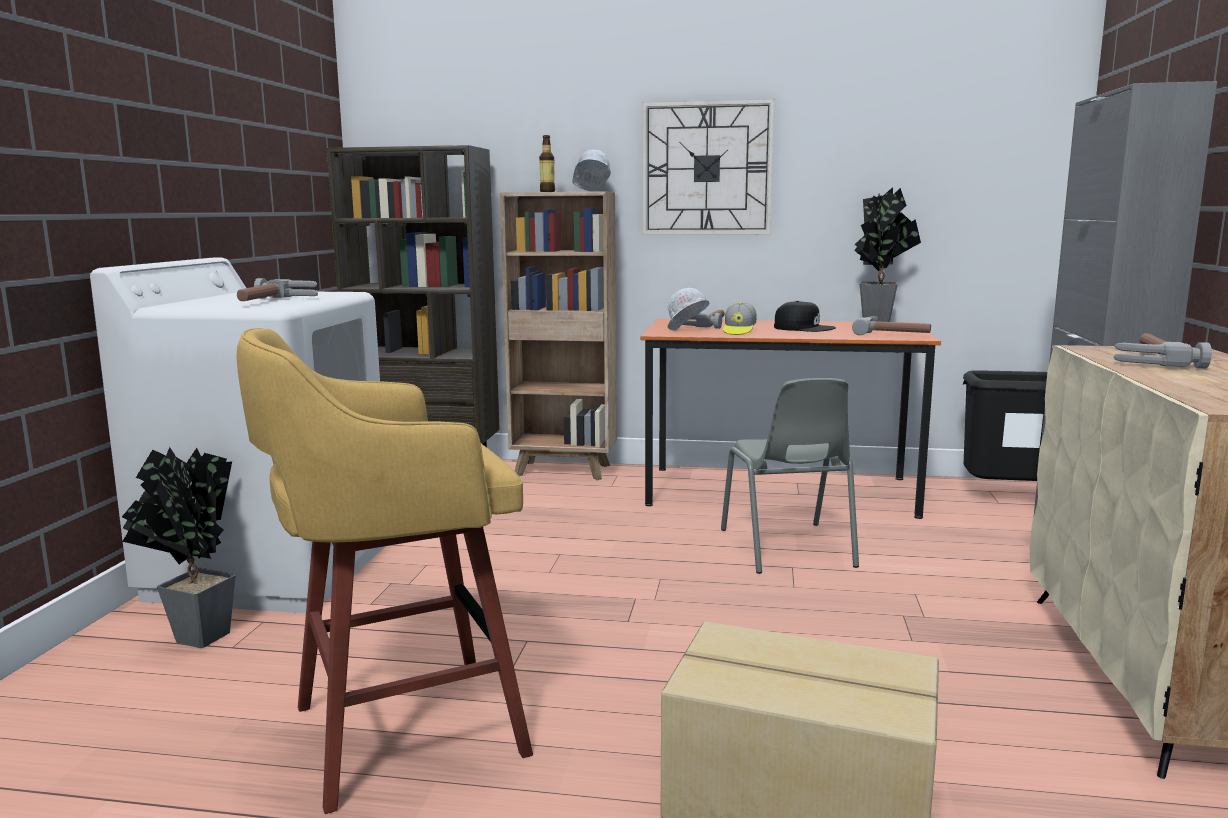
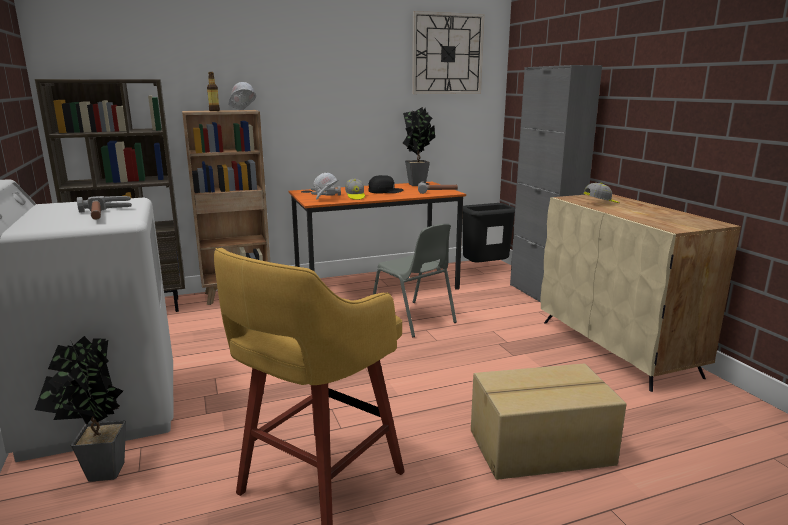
camera: 30 degrees left, 5 degrees up
wall clock [642,99,775,235] -> wall clock moved to [412,11,485,94]
hammer [1113,334,1212,368] -> cap [583,183,620,203]

